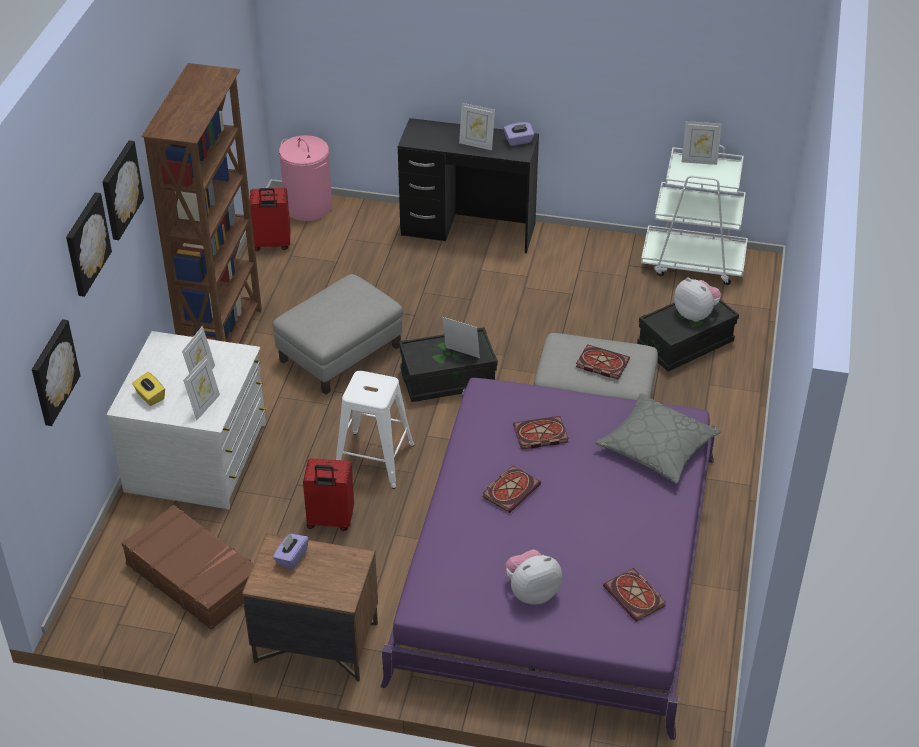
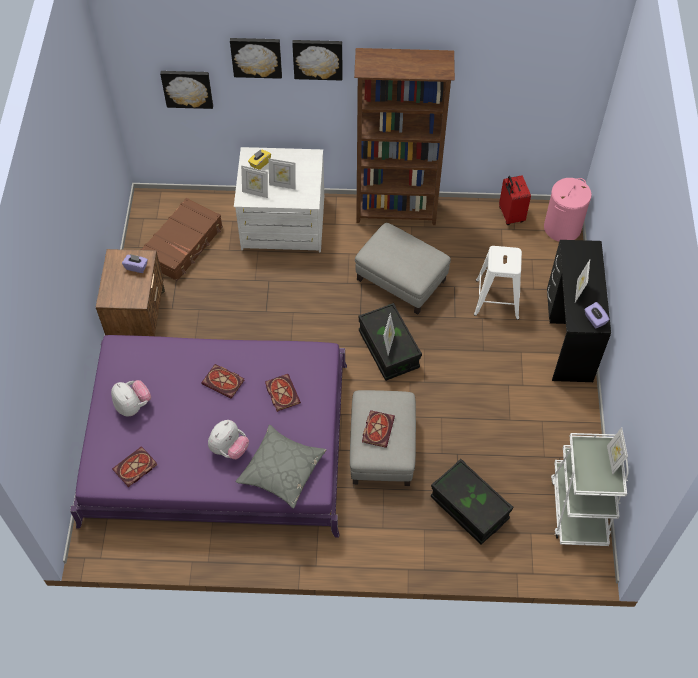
camera: 80 degrees right, 15 degrees up
red suitcase [303,458,354,531] -> none
white stool [336,370,415,489] -> white stool moved to [474,246,522,320]
plush toy [674,277,721,322] -> plush toy moved to [208,420,249,459]

